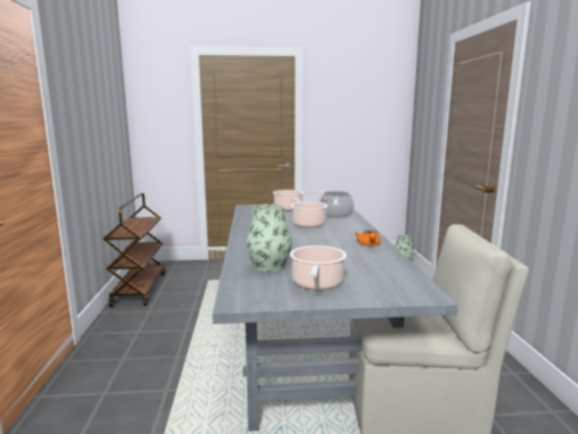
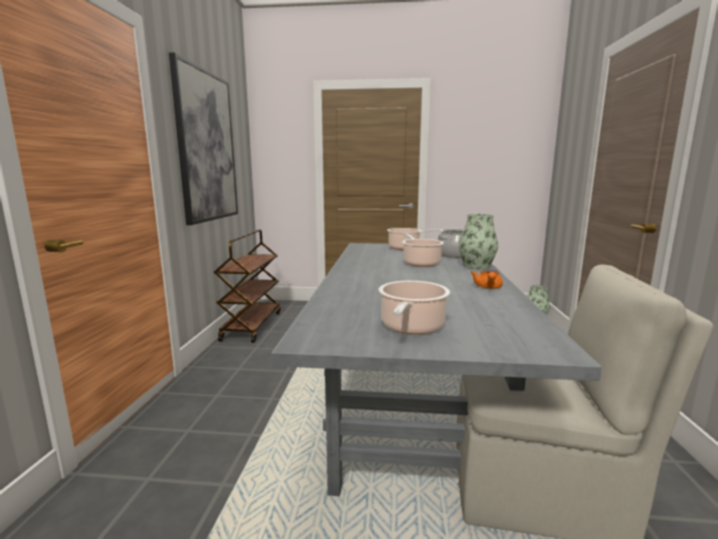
camera: 10 degrees right, 0 degrees up
vase [246,204,292,273] -> vase moved to [459,214,498,269]
none -> picture [169,52,238,225]

